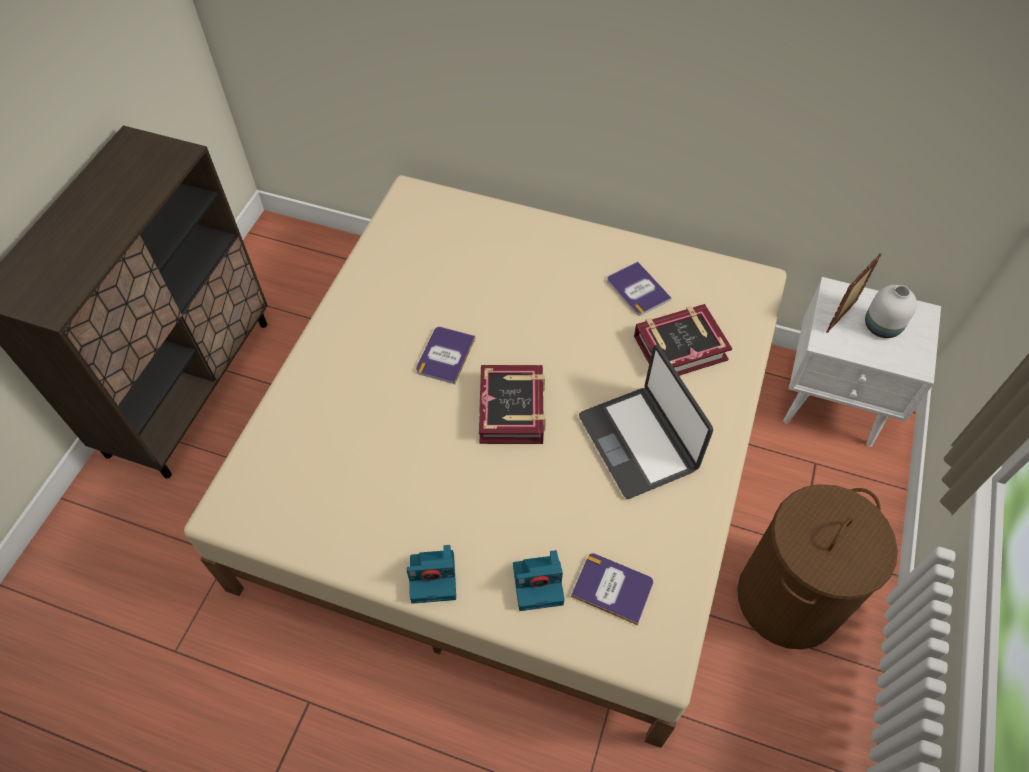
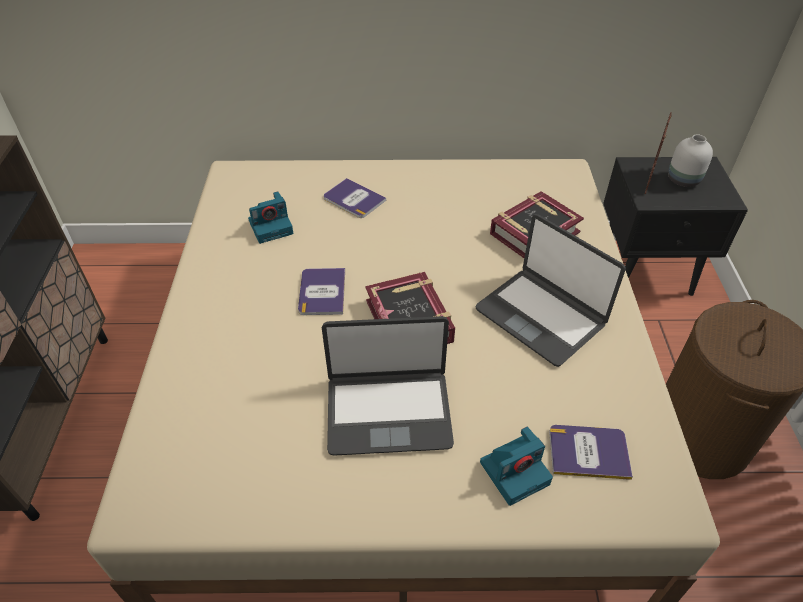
camera: 20 degrees left, 10 degrees down
camera [407,545,456,604] -> camera moved to [248,191,293,244]
book [607,261,672,316] -> book moved to [324,178,386,218]
white nightstand [783,277,941,447] -> black nightstand [603,157,748,296]
none -> laptop [322,316,454,456]

